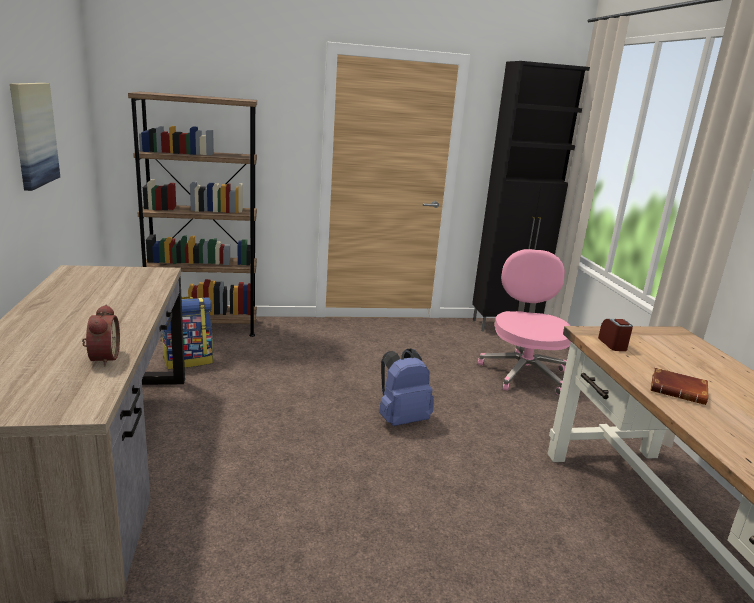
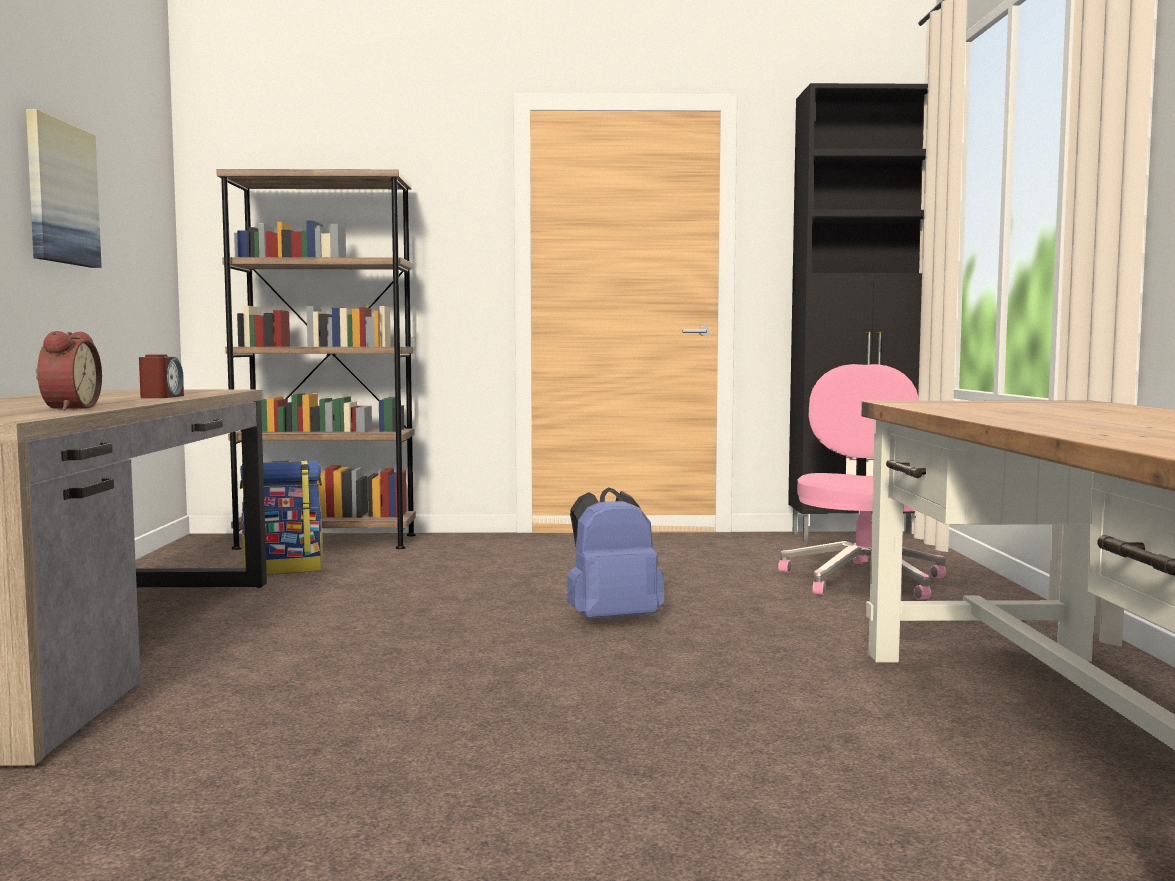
camera: 10 degrees right, 15 degrees down
alarm clock [598,319,633,351] -> alarm clock moved to [139,354,184,398]
brown book [651,368,708,405] -> none

